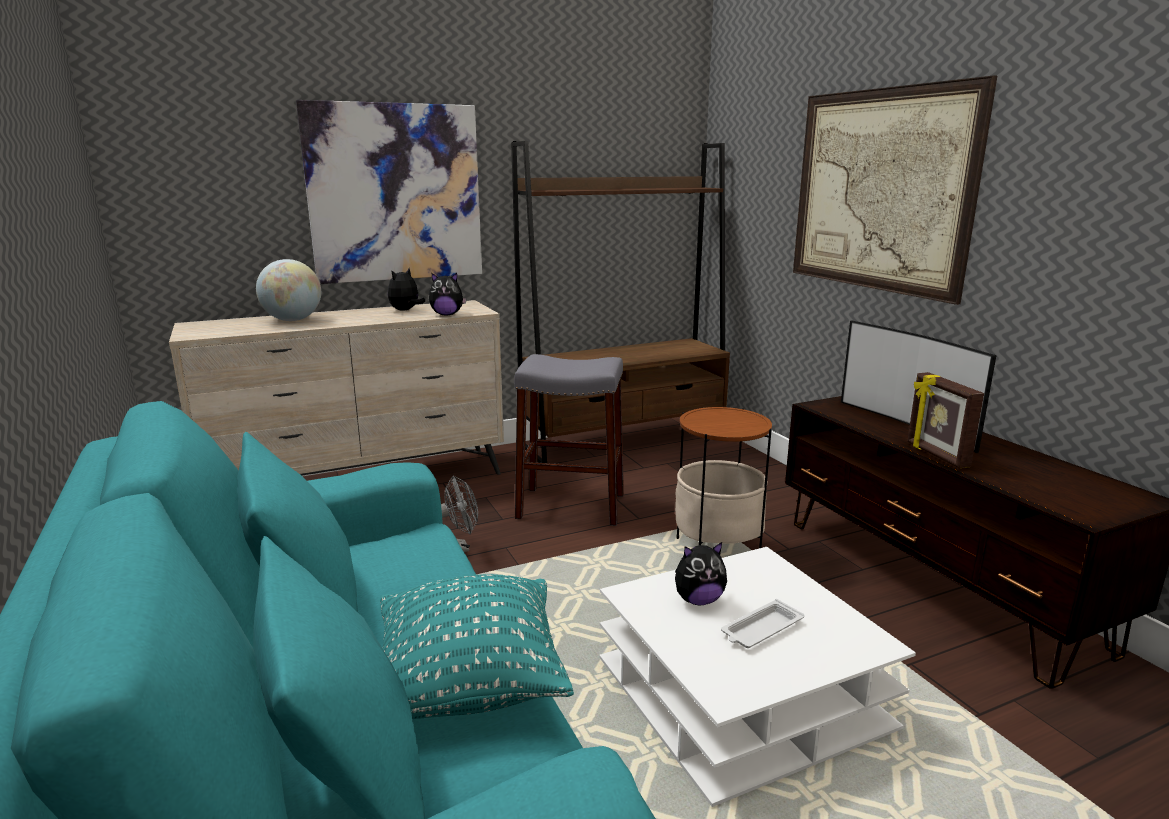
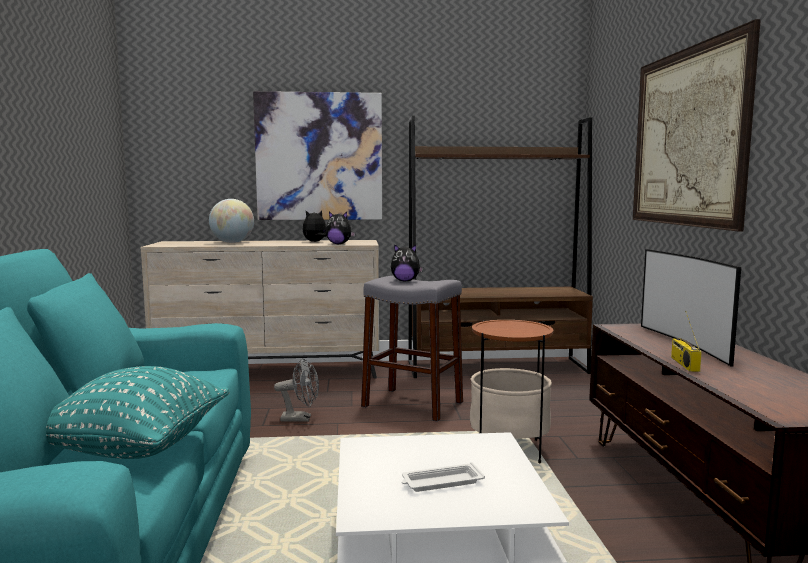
camera: 20 degrees right, 10 degrees down
plush toy [675,542,727,605] -> plush toy moved to [391,244,423,282]
picture frame [907,372,984,469] -> radio [671,310,702,372]

